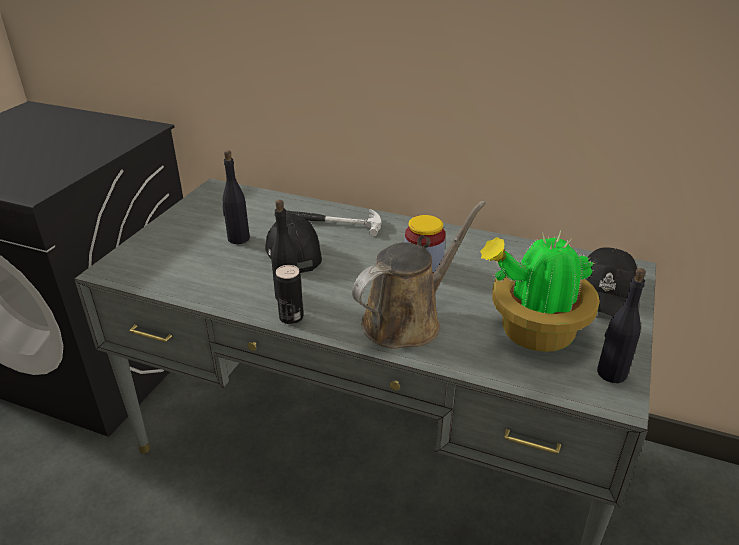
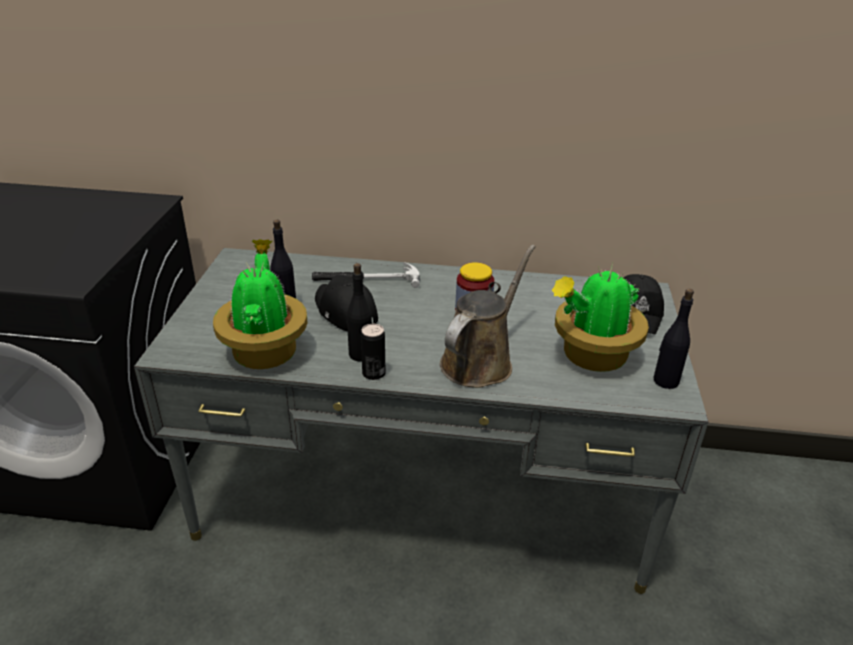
camera: 15 degrees left, 0 degrees up
none -> potted plant [213,239,308,369]

